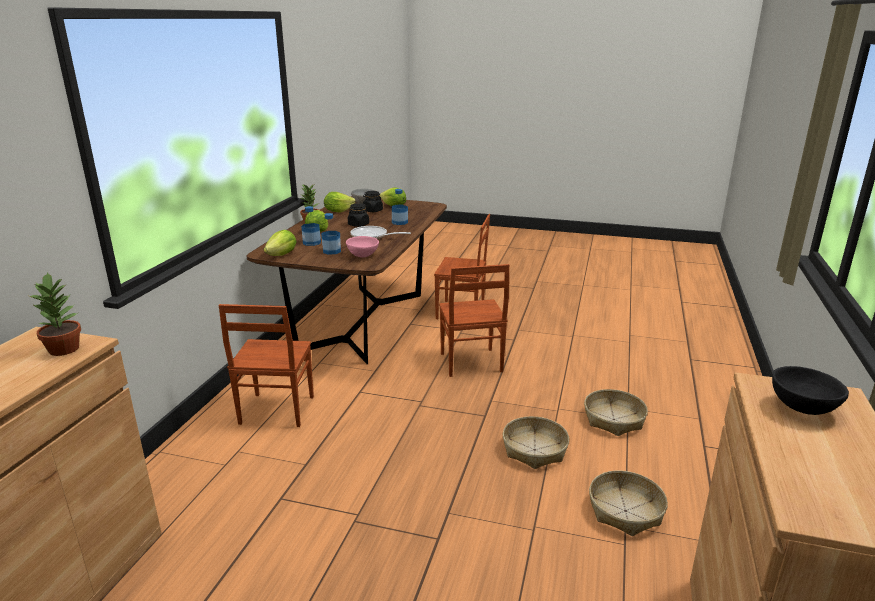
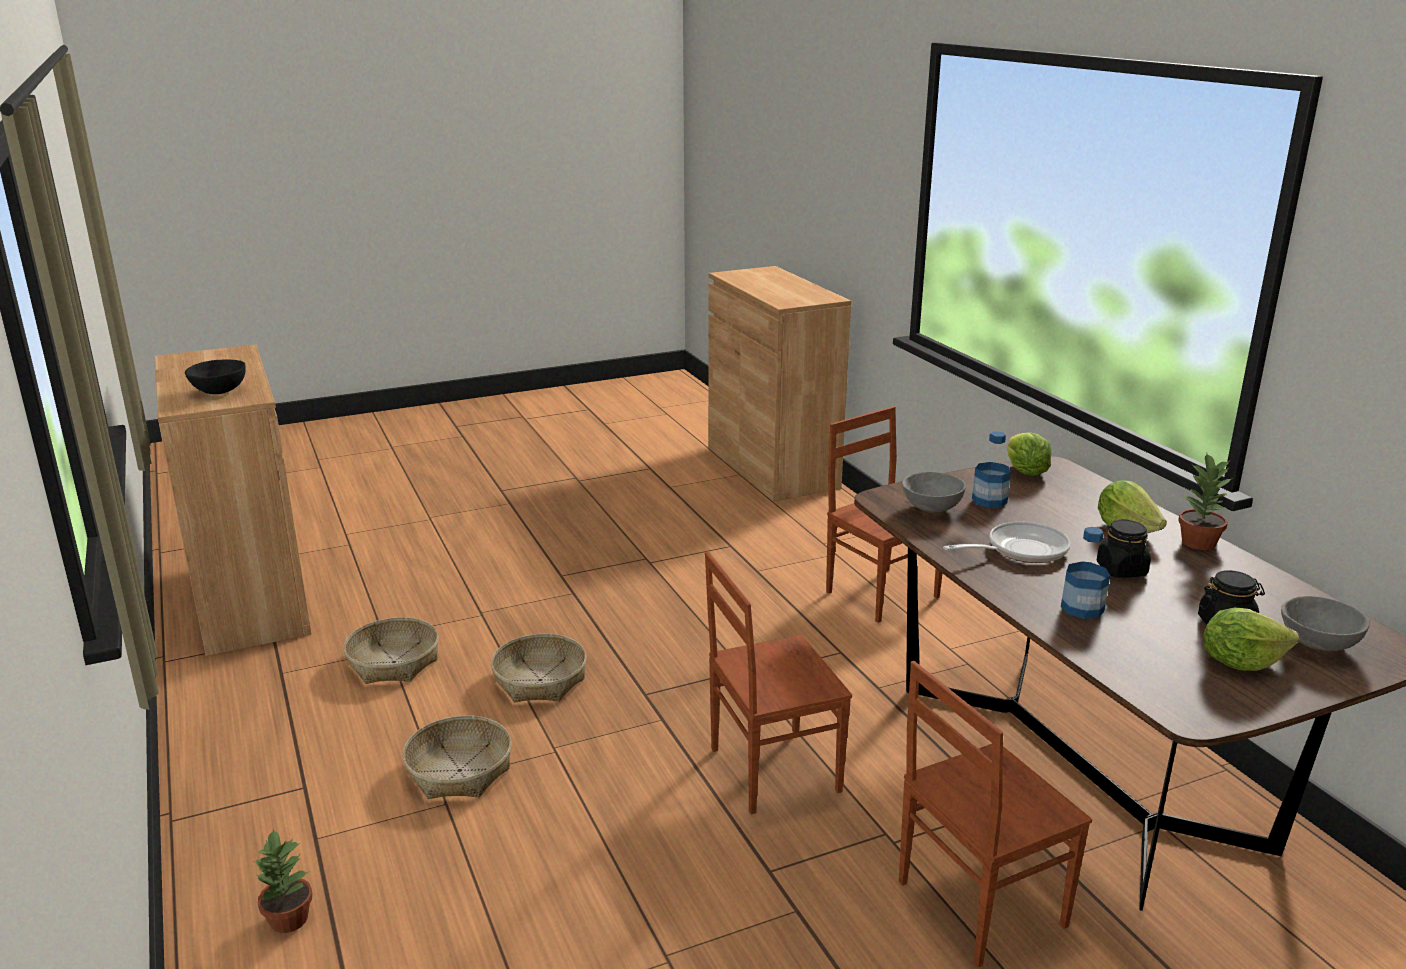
camera: 140 degrees right, 0 degrees up
potted plant [27,272,81,356] -> potted plant moved to [254,829,313,933]
bottle [301,206,321,246] -> none
lettuce [324,192,356,213] -> none
pink bowl [346,236,379,258] -> grey bowl [902,472,966,513]
brown chair [439,264,509,377] -> brown chair turned 60 degrees counterclockwise [705,551,852,814]

